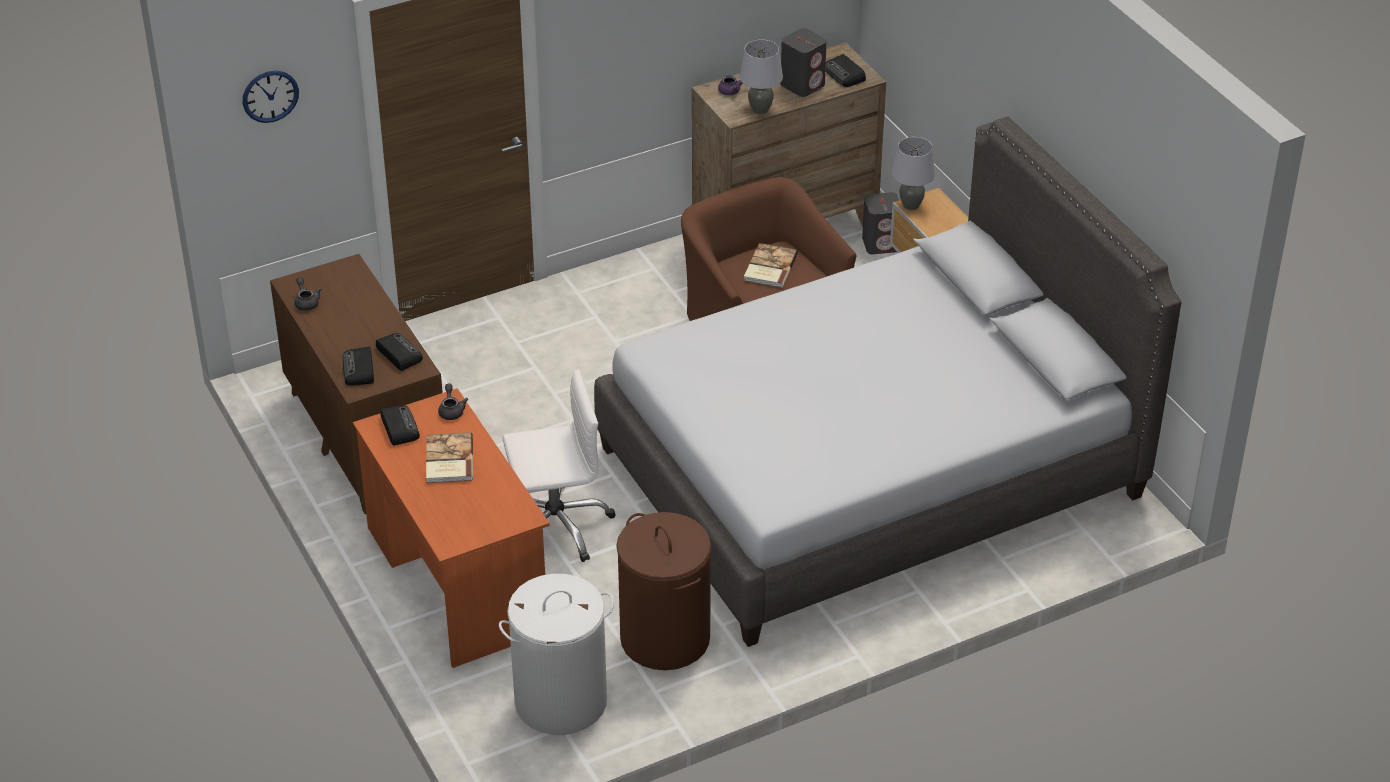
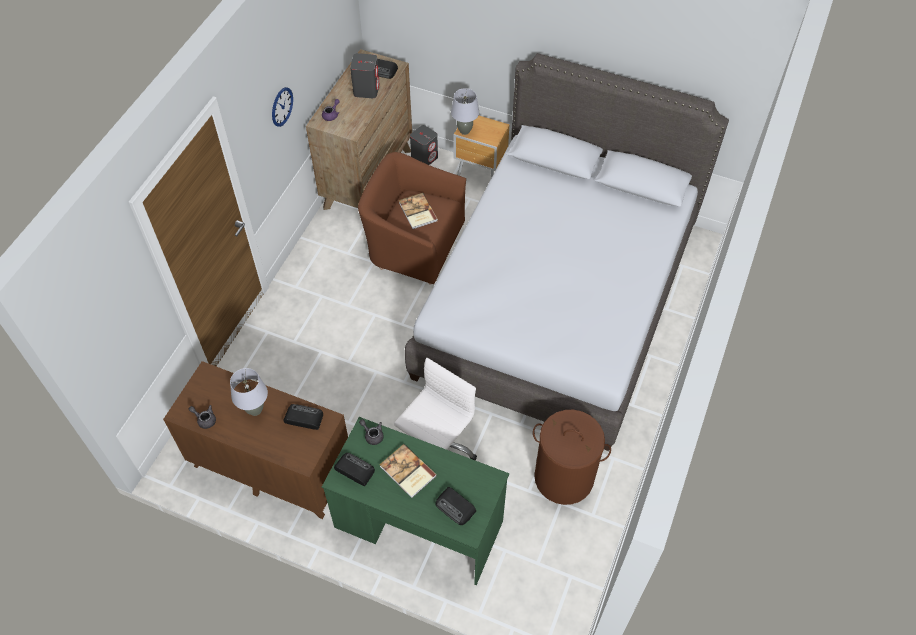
camera: 40 degrees left, 15 degrees up
wall clock [243,71,299,123] -> wall clock moved to [272,87,293,127]
radio [343,347,374,385] -> radio moved to [435,487,476,525]
orange desk [353,388,550,668] -> green desk [322,417,509,585]
white laundry basket [499,574,614,735] -> none
grey table lamp [739,40,783,114] -> grey table lamp moved to [230,368,268,416]

